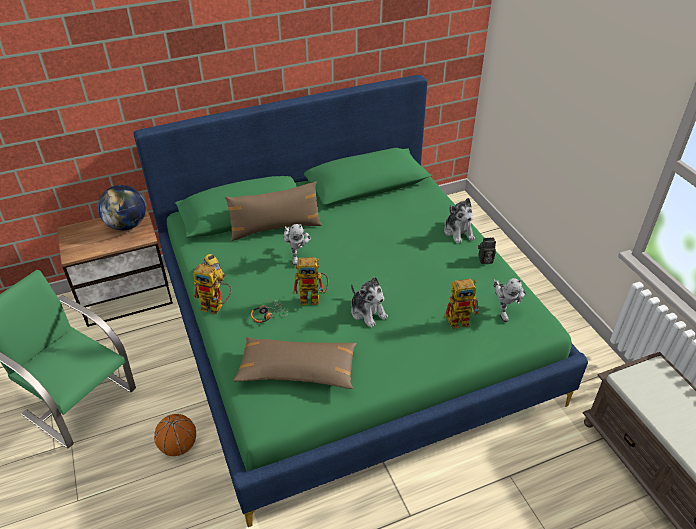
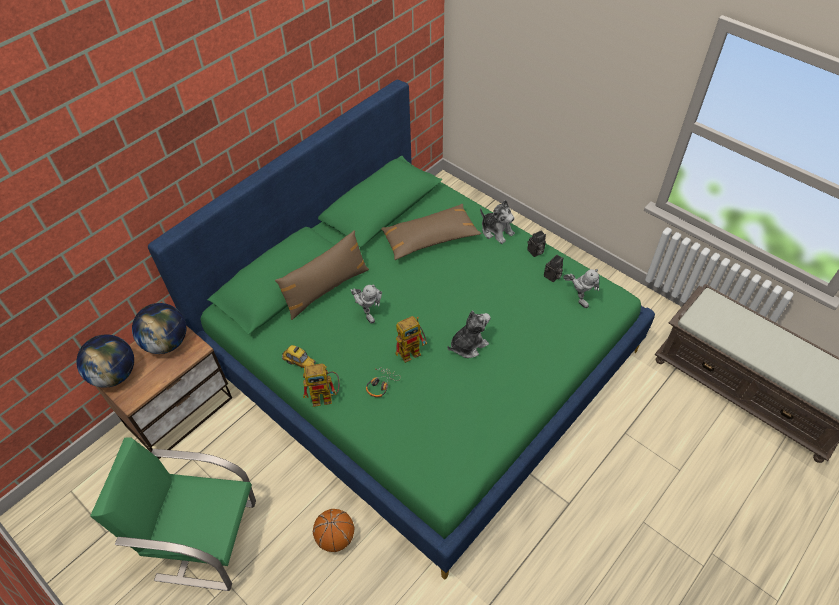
camera: 25 degrees left, 10 degrees up
brown pillow [233,337,357,389] -> brown pillow moved to [381,204,481,260]
plush toy [351,277,388,328] -> plush toy turned 60 degrees counterclockwise [447,310,490,358]
toy robot [444,279,479,329] -> none
none -> globe [76,334,134,388]
none -> camera [544,255,563,282]

